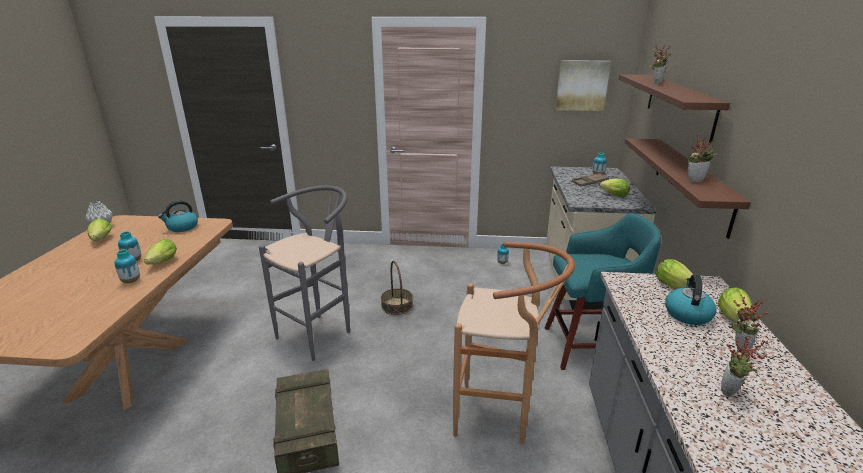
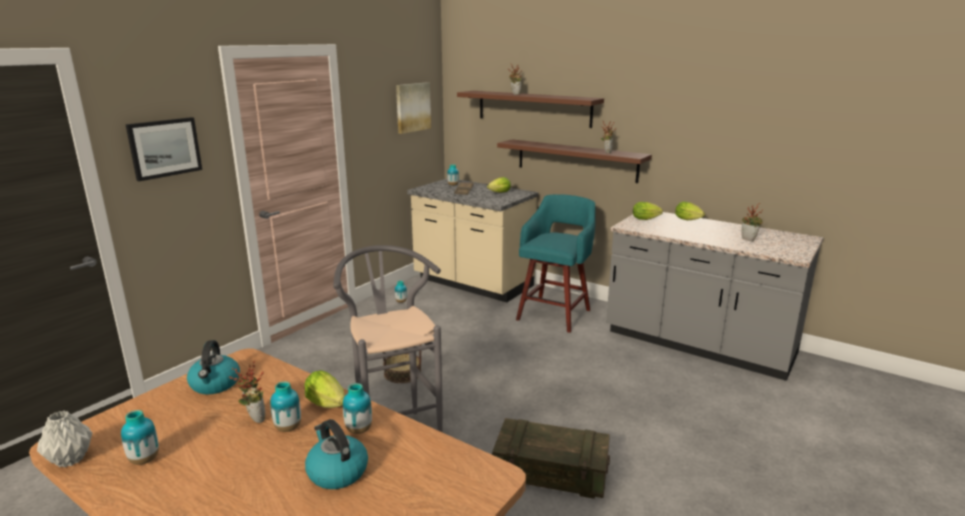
camera: 60 degrees left, 5 degrees down
lettuce [88,218,112,241] -> vase [121,410,159,465]
brown stool [453,242,575,444] -> none
kettle [665,274,716,325] -> kettle moved to [305,419,368,489]
potted plant [732,294,769,354] -> potted plant moved to [229,361,265,423]
none -> picture [125,117,202,181]

